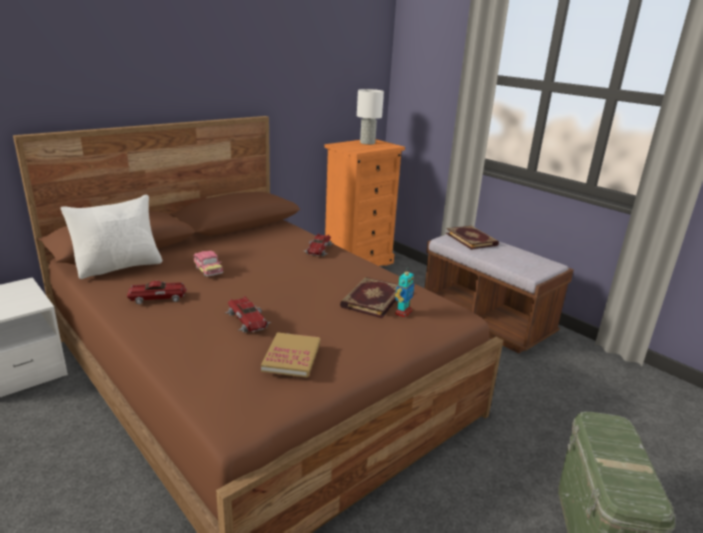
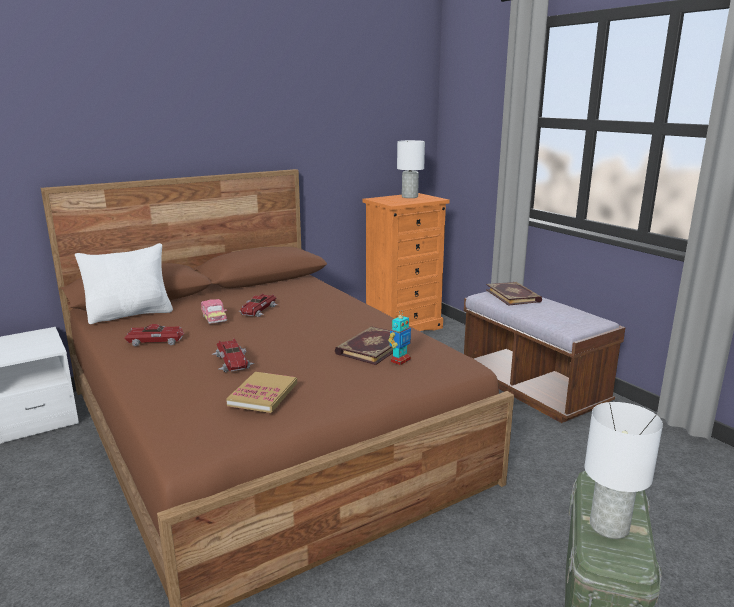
camera: 10 degrees right, 5 degrees down
toy car [304,233,333,256] -> toy car moved to [239,294,278,317]
none -> white table lamp [584,402,663,539]

